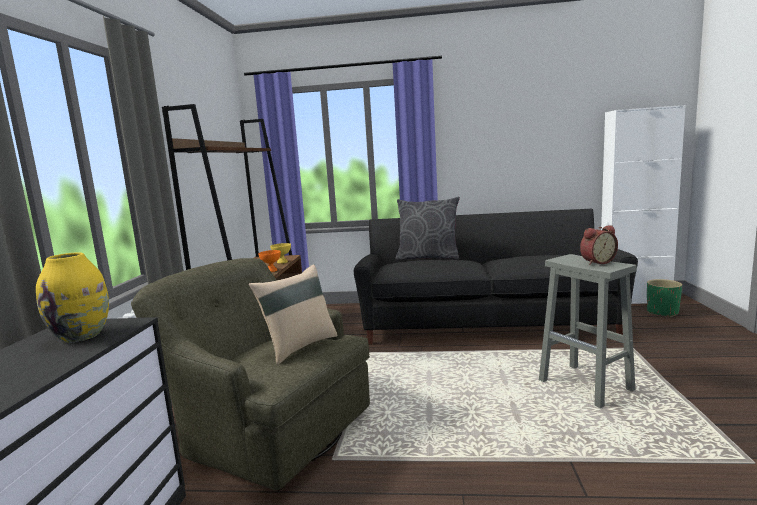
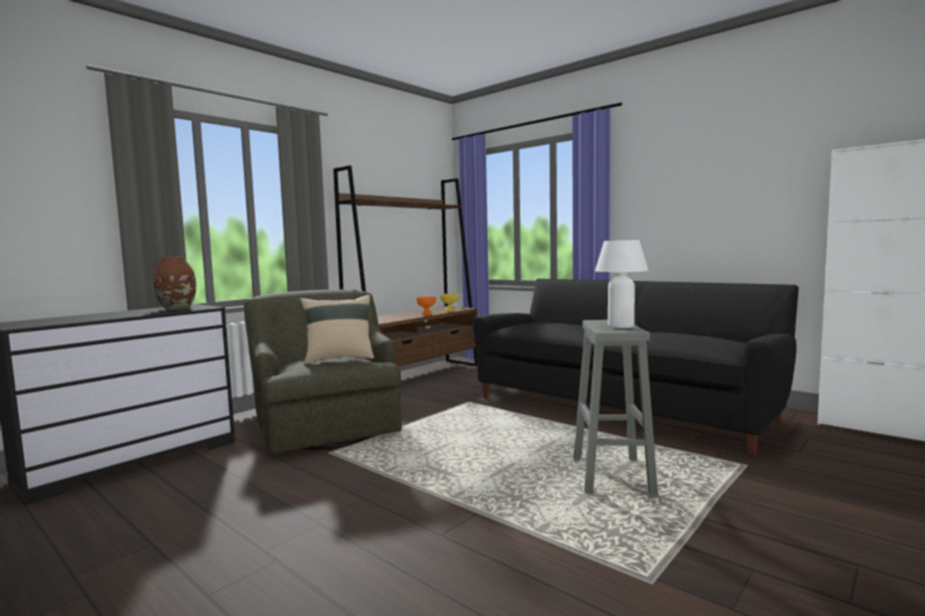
camera: 35 degrees right, 5 degrees down
yellow vase [36,252,109,343] -> brown vase [154,256,196,310]
grey pillow [395,197,460,260] -> none
alarm clock [580,225,618,265] -> white table lamp [595,240,649,328]
green planter [647,279,682,317] -> none

